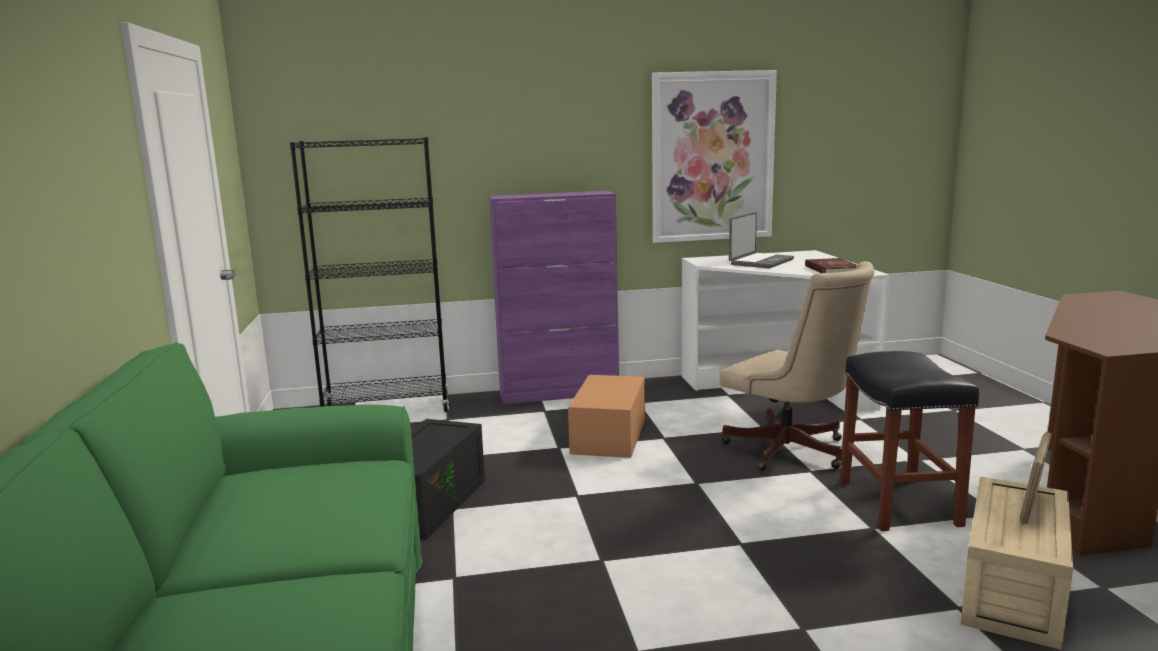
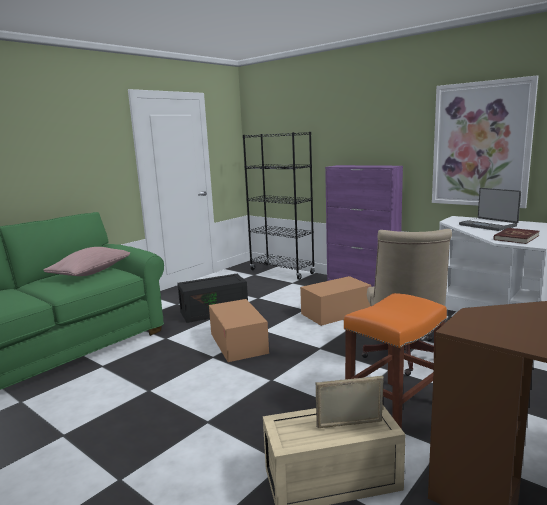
camera: 50 degrees right, 0 degrees up
laptop [729,212,794,268] -> laptop turned 60 degrees clockwise [459,188,521,231]
black stool [840,351,979,531] -> orange stool [344,293,447,429]
none -> pink pillow [43,247,130,276]
none -> cardboard box [209,299,269,362]

